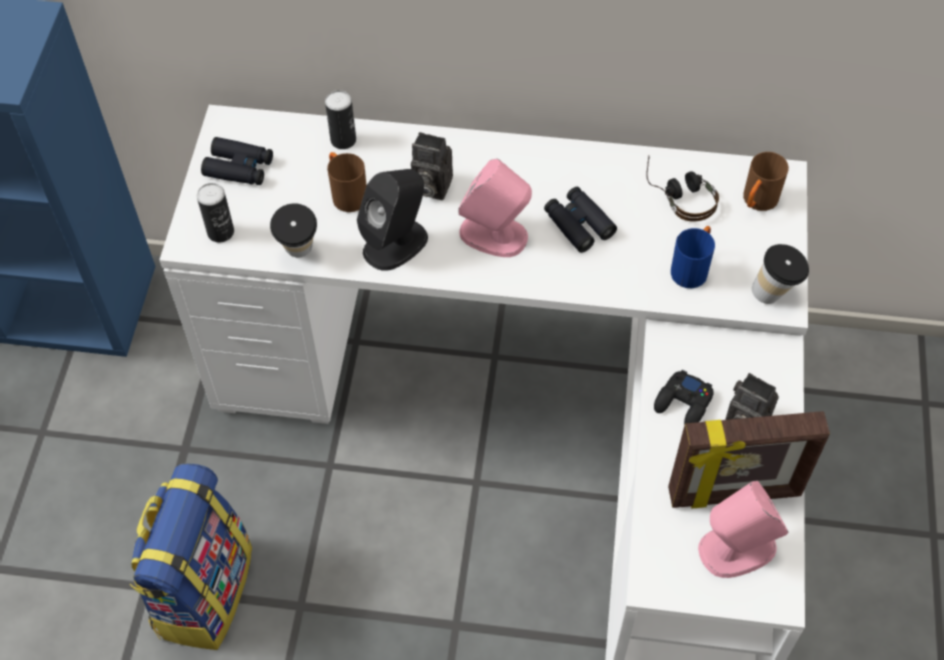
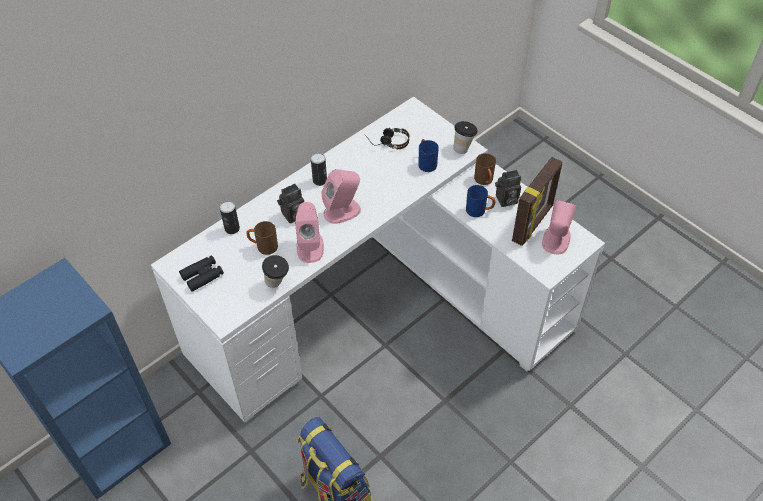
camera: 50 degrees left, 5 degrees down
can [197,183,234,243] -> can moved to [311,153,327,186]
black speaker [357,169,428,271] -> pink speaker [295,202,324,263]
black binoculars [544,187,617,253] -> none
black game controller [654,370,714,425] -> blue mug [466,185,495,217]
brown mug [743,152,789,211] -> brown mug moved to [474,153,496,185]

